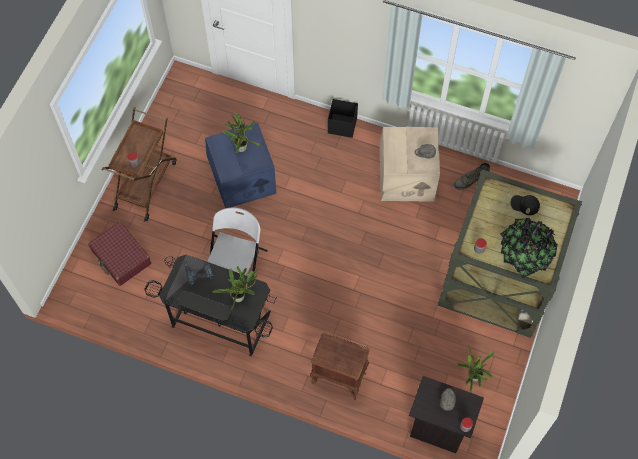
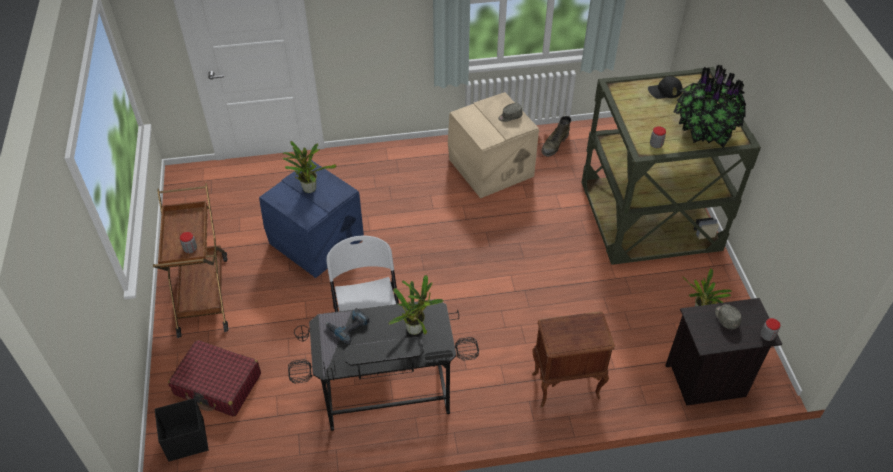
camera: 30 degrees left, 15 degrees down
black storage box [328,99,358,138] -> black storage box moved to [155,398,209,462]

